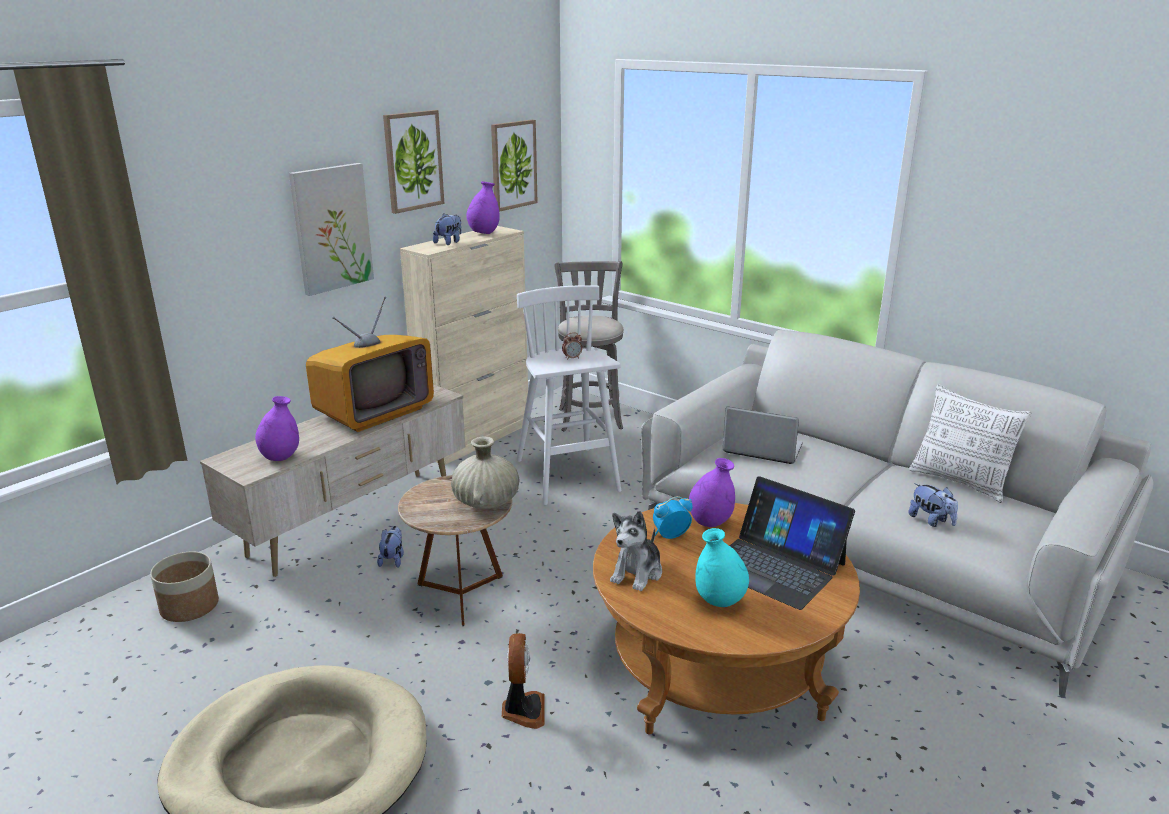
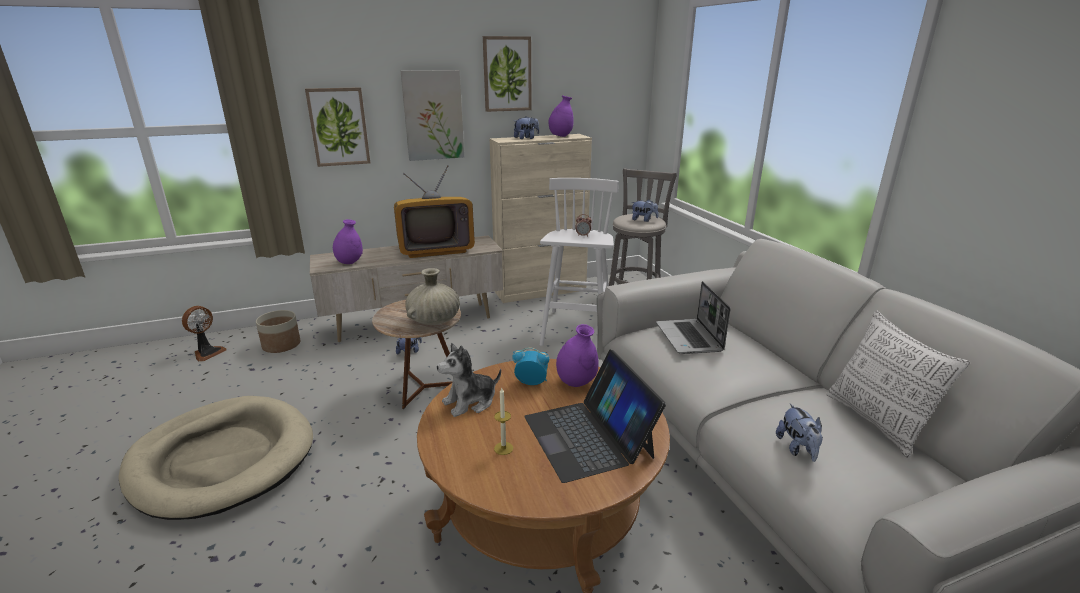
camera: 30 degrees right, 0 degrees up
picture [491,120,538,212] -> picture moved to [305,87,370,167]
fan [502,633,545,729] -> fan moved to [182,306,227,362]
turquoise vase [696,528,749,607] -> candle [494,388,513,455]
laptop [723,406,803,464] -> laptop turned 150 degrees counterclockwise [656,281,731,354]
none -> plush toy [631,199,659,222]

